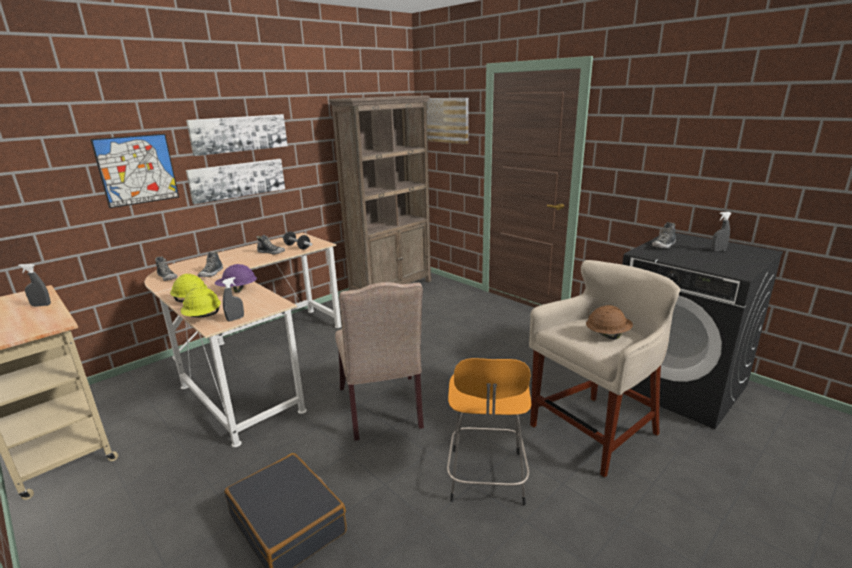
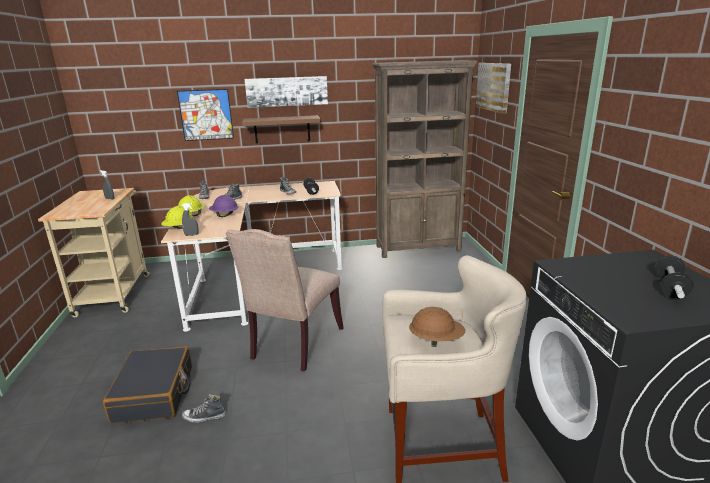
camera: 35 degrees right, 0 degrees up
picture [186,159,285,204] -> brown shelf [242,115,320,143]
orange stool [447,358,531,505] -> none
shoe [652,222,676,249] -> shoe moved to [182,394,226,423]
grey spray bottle [711,212,731,251] -> dumbbell [655,256,694,298]

